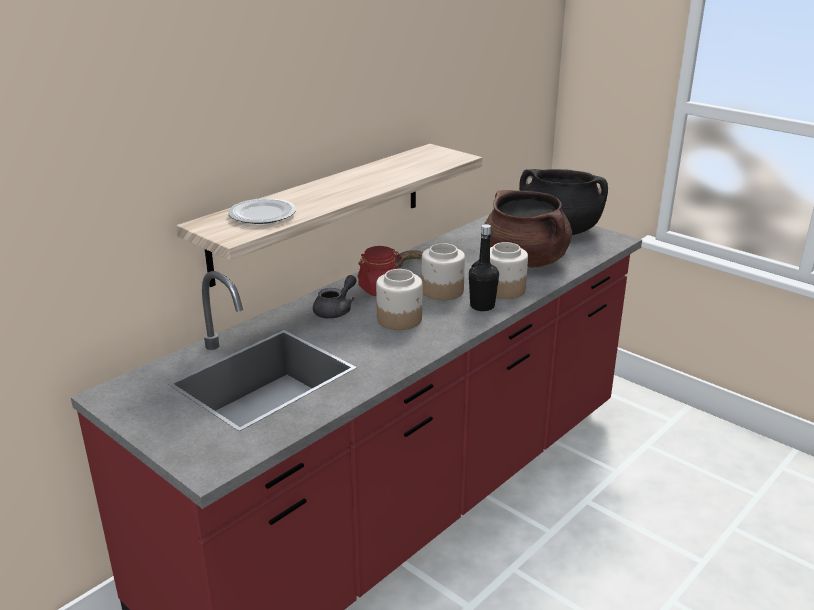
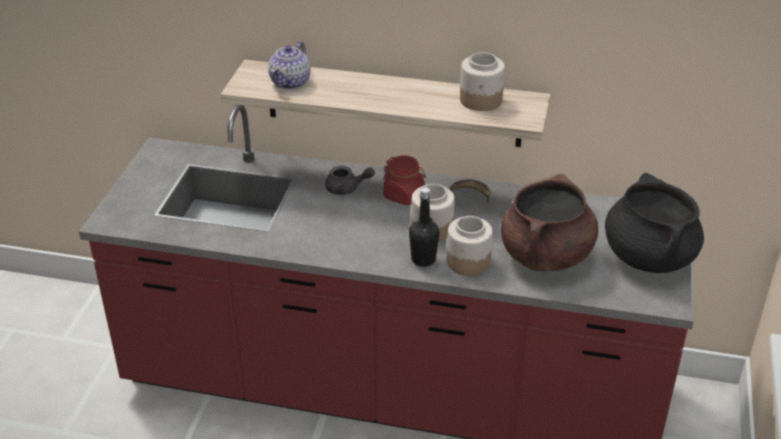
camera: 60 degrees right, 10 degrees up
plate [228,198,296,224] -> teapot [268,41,311,89]
jar [376,269,422,330] -> jar moved to [460,52,505,111]

